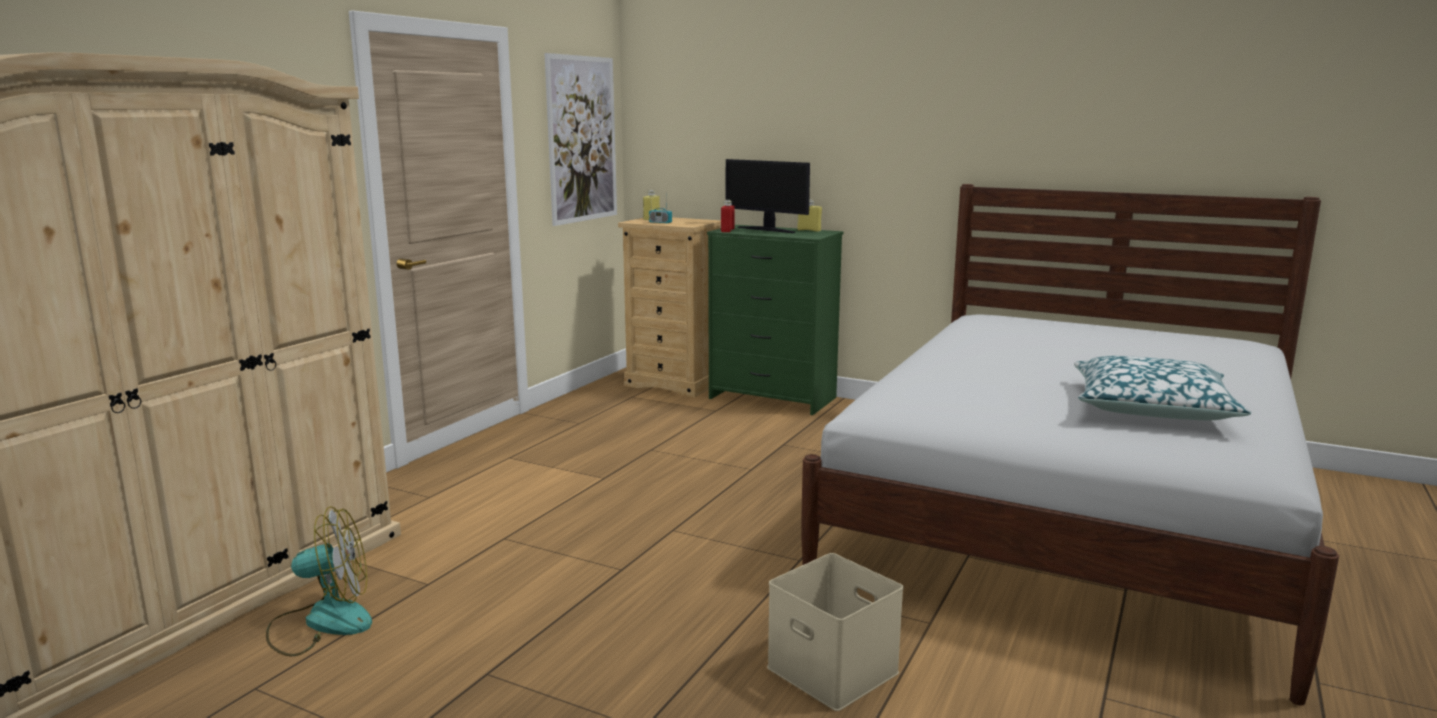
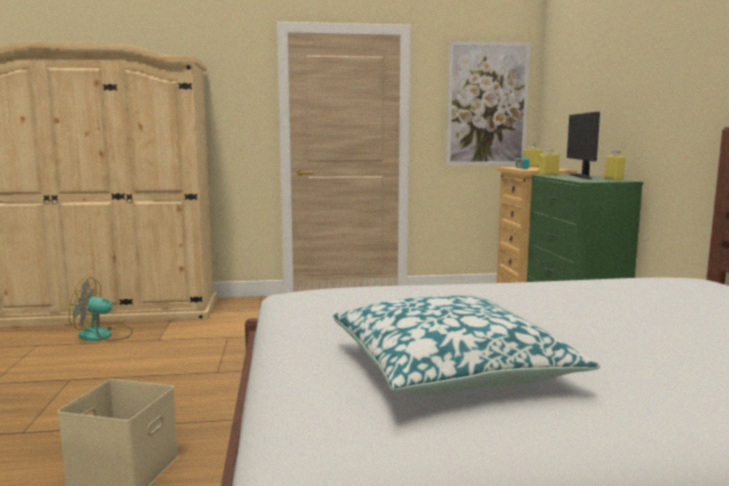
camera: 55 degrees right, 5 degrees down
fan [266,506,372,656] -> fan turned 135 degrees clockwise [69,277,133,342]
red bottle [721,200,734,232] -> yellow bottle [538,148,560,176]

